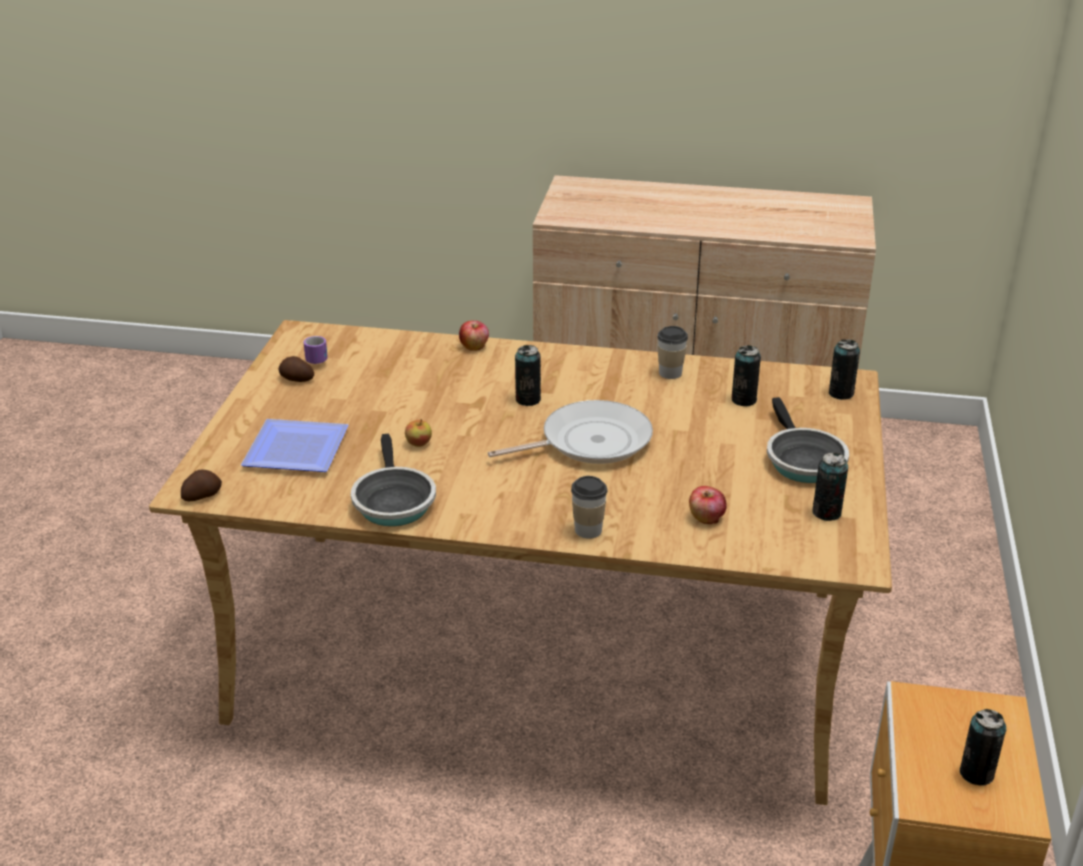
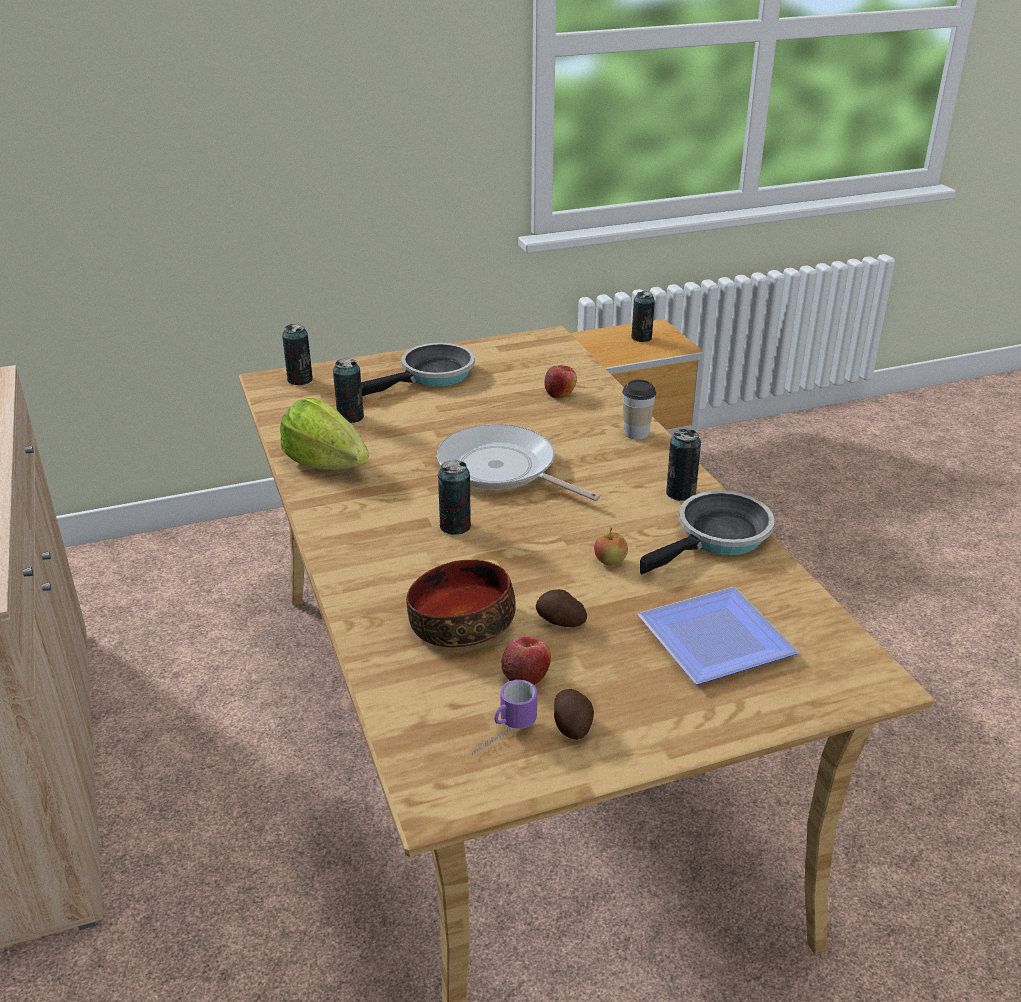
camera: 120 degrees left, 0 degrees up
potato [181,470,222,501] -> potato moved to [536,589,587,627]
apple [459,321,489,351] -> apple moved to [501,636,551,685]
cup [657,326,688,379] -> lettuce [280,398,369,470]
can [812,452,848,521] -> can moved to [666,429,701,501]
none -> bowl [406,559,516,648]

